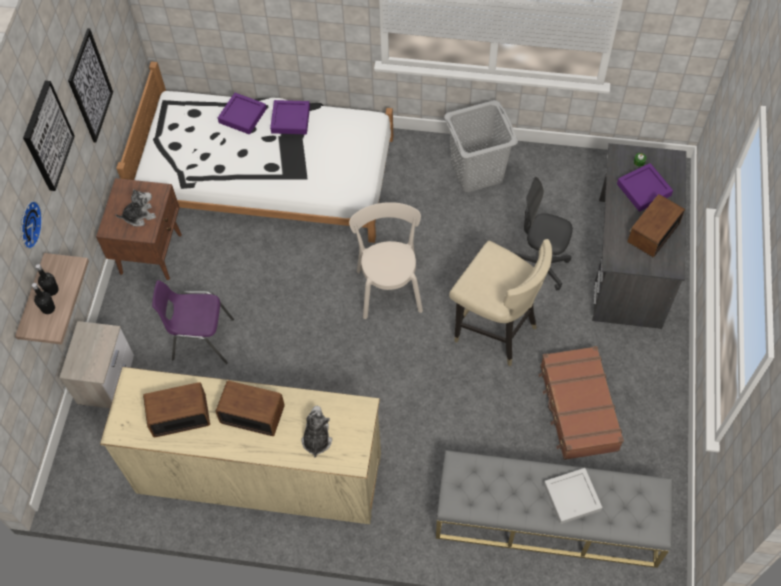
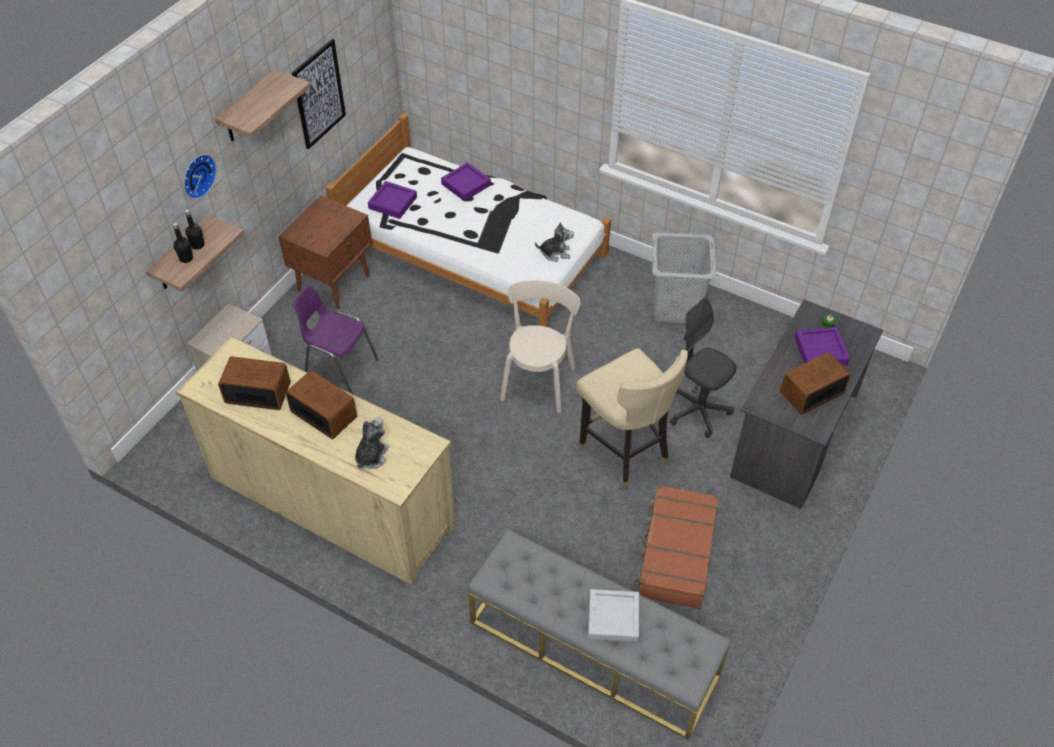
camera: 20 degrees right, 10 degrees down
picture [23,81,75,191] -> shelf [215,69,311,141]
plush toy [115,189,156,227] -> plush toy moved to [535,222,574,262]
purple tray [270,100,310,134] -> purple tray moved to [368,181,417,219]

